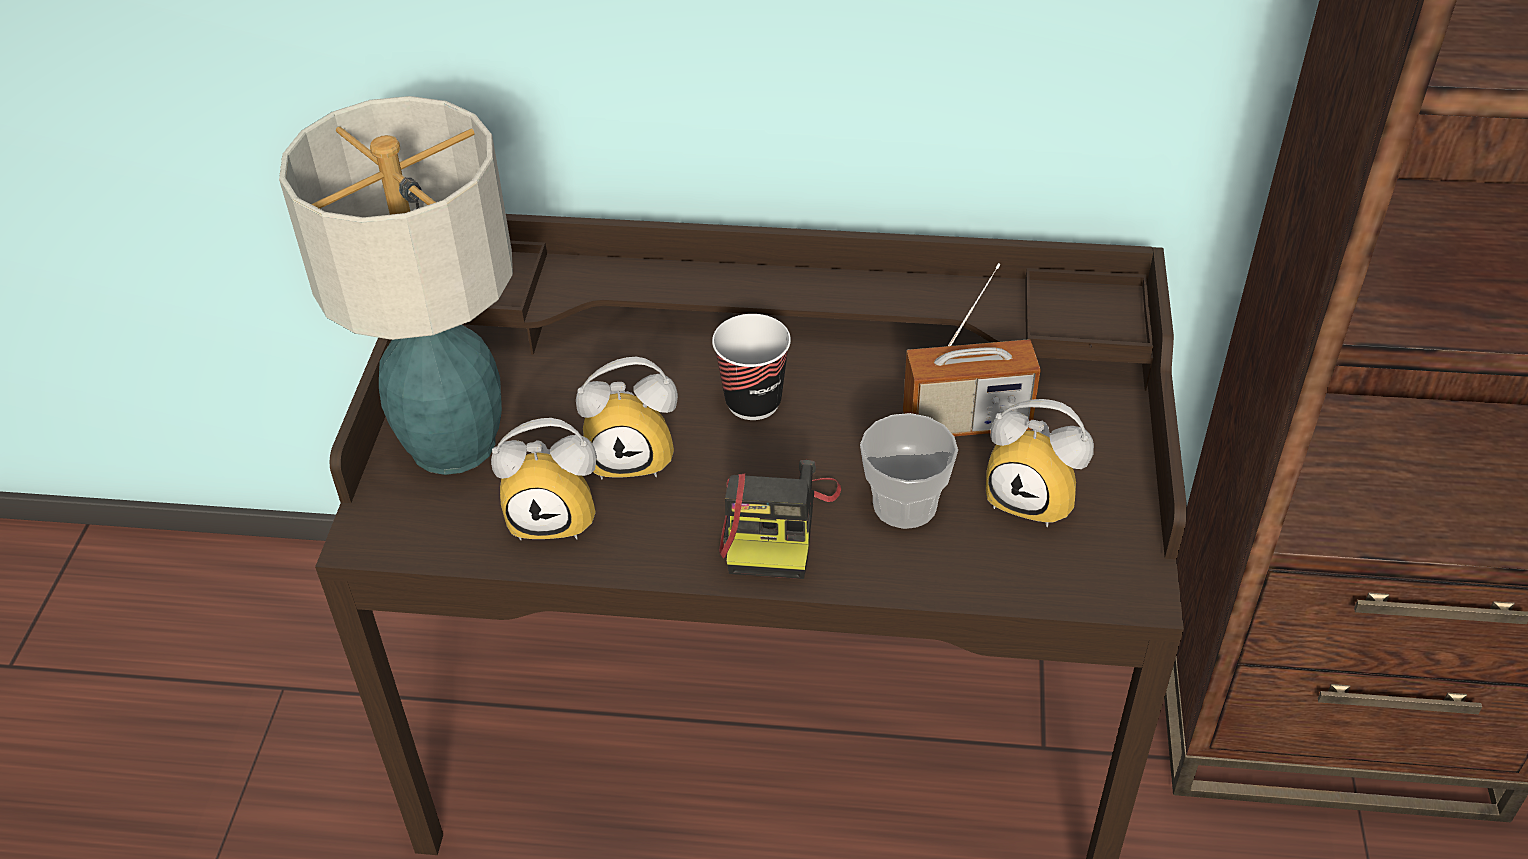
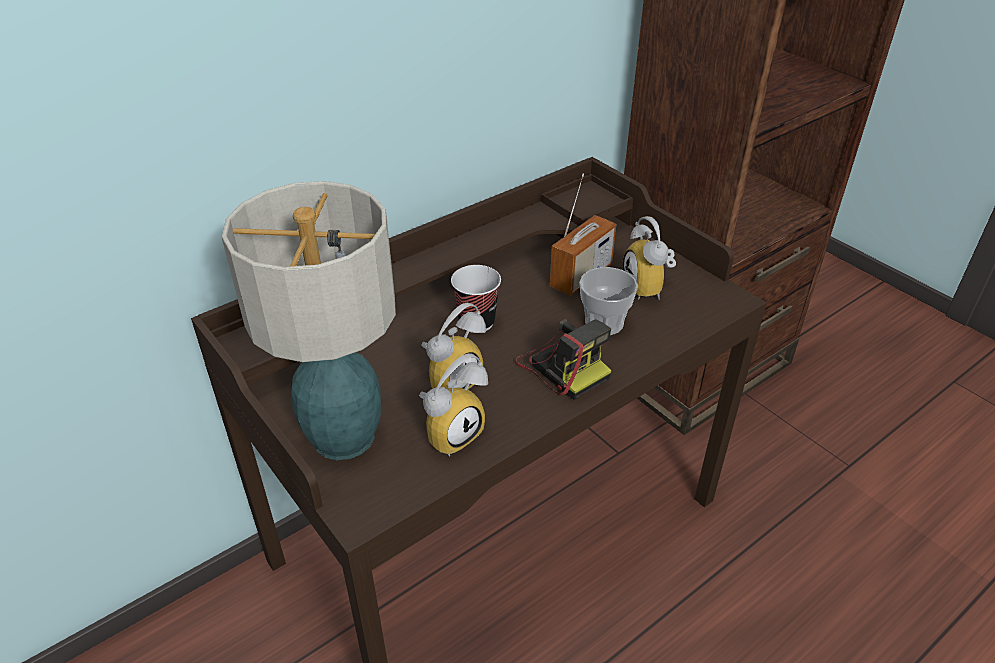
camera: 45 degrees left, 5 degrees down
alarm clock [986,399,1094,527] -> alarm clock turned 90 degrees clockwise [622,216,676,300]

